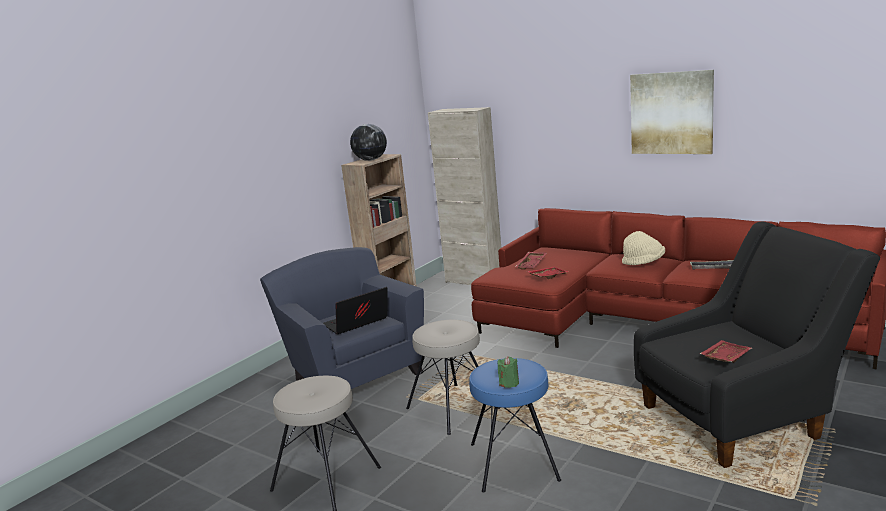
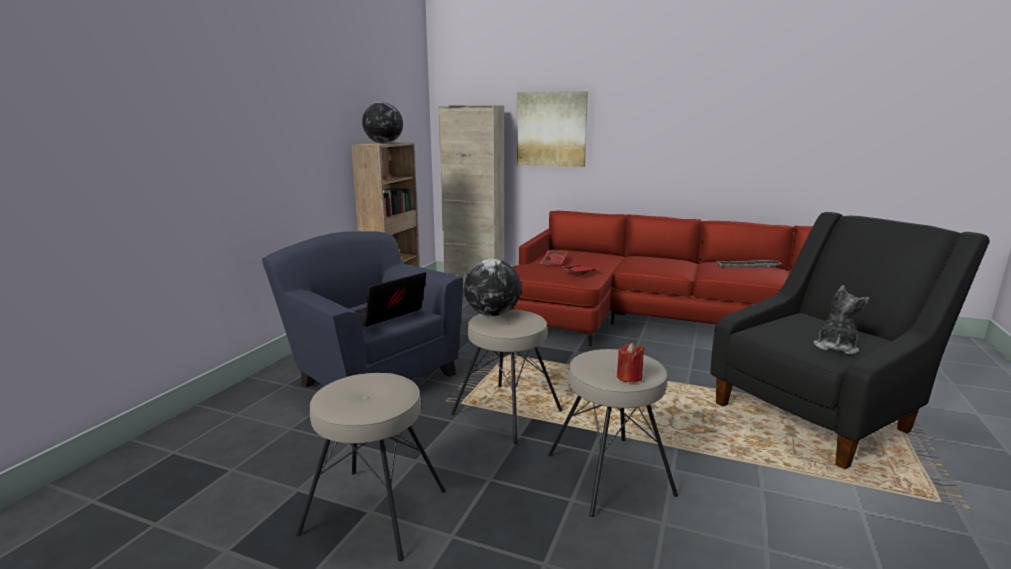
camera: 15 degrees left, 0 degrees up
blue stool [469,358,561,492] -> beige stool [548,349,678,517]
green candle [498,356,519,388] -> red candle [617,343,644,383]
beige hat [622,231,665,265] -> none
picture [630,70,714,154] -> picture moved to [517,91,588,167]
red tray [699,340,752,363] -> plush toy [814,285,869,355]
none -> globe [464,259,521,316]

